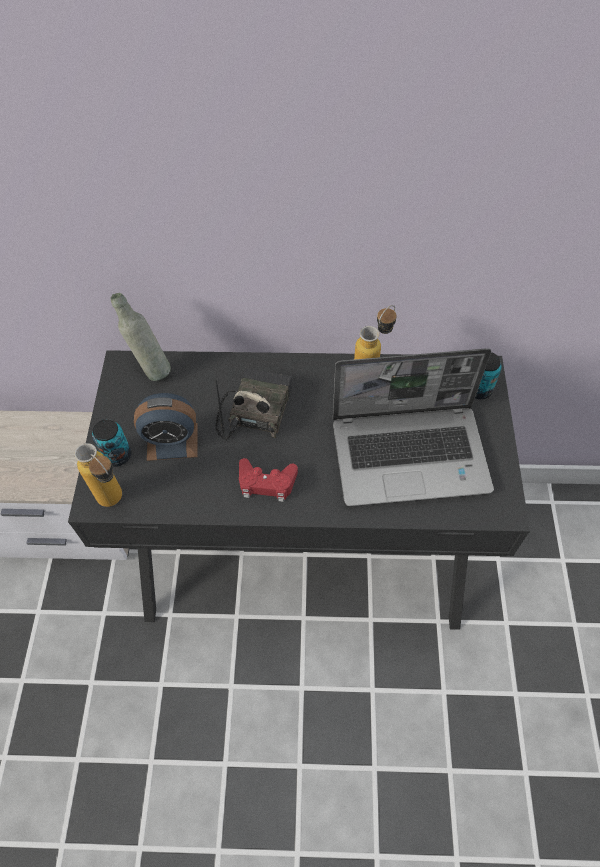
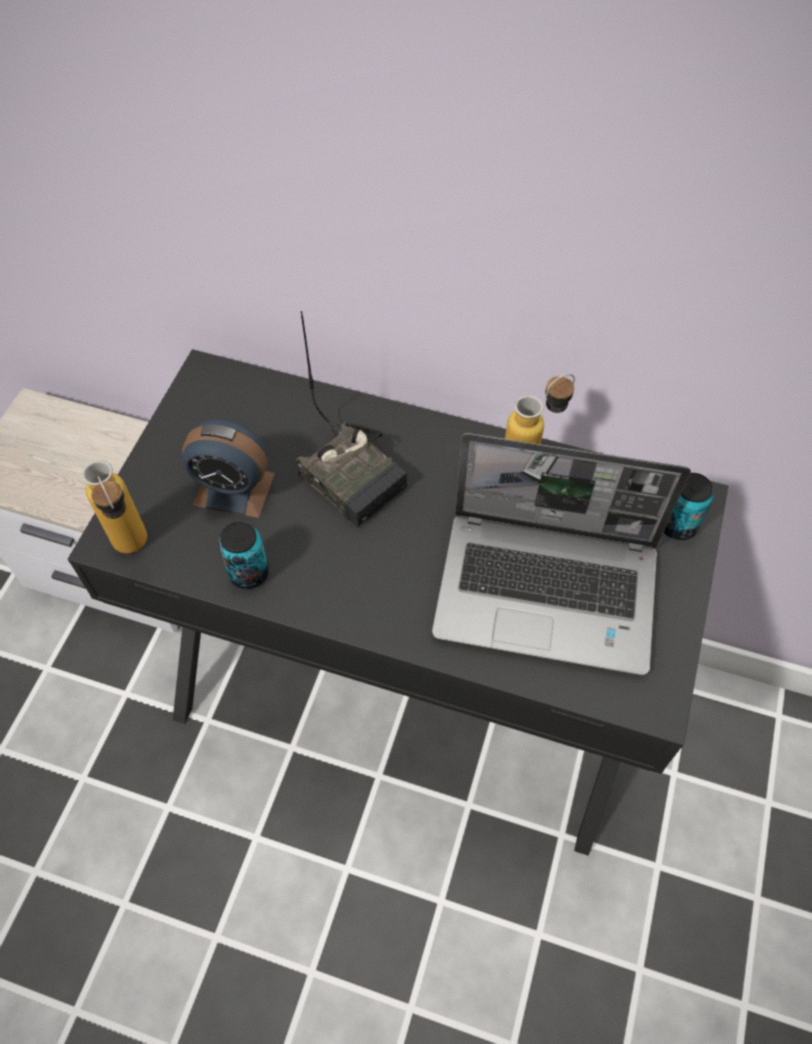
camera: 15 degrees right, 0 degrees up
can [92,419,131,467] -> can moved to [218,521,269,589]
grey bottle [111,293,171,381] -> none
radio [215,368,292,441] -> radio turned 105 degrees clockwise [296,311,407,528]
red game controller [239,458,298,502] -> none

